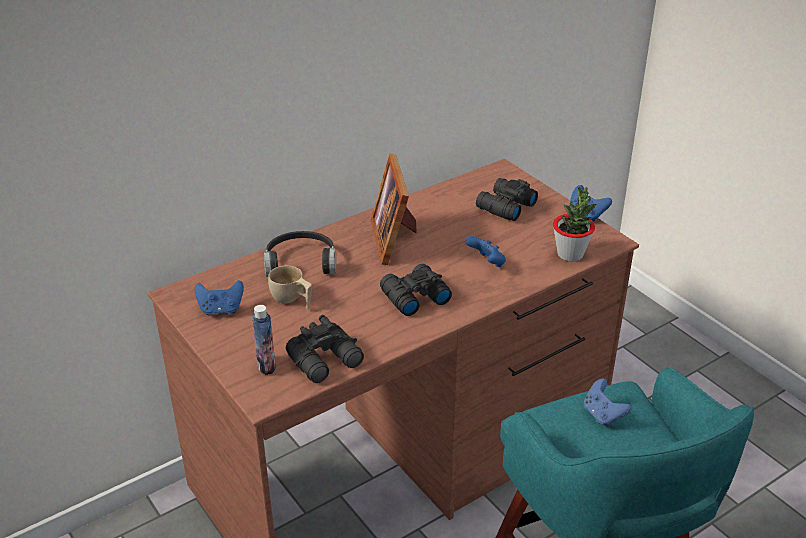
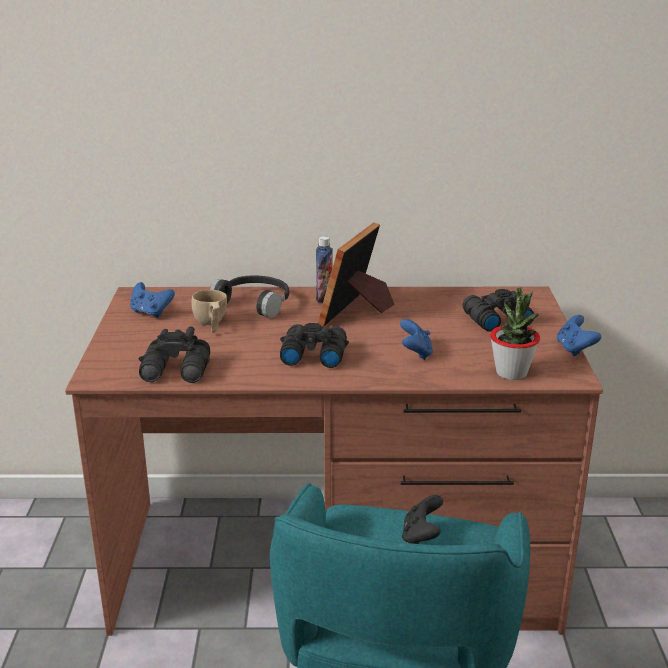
camera: 35 degrees right, 10 degrees down
bottle [252,305,276,375] -> bottle moved to [316,236,333,303]
blue game controller [584,379,631,427] -> black game controller [402,495,443,544]

